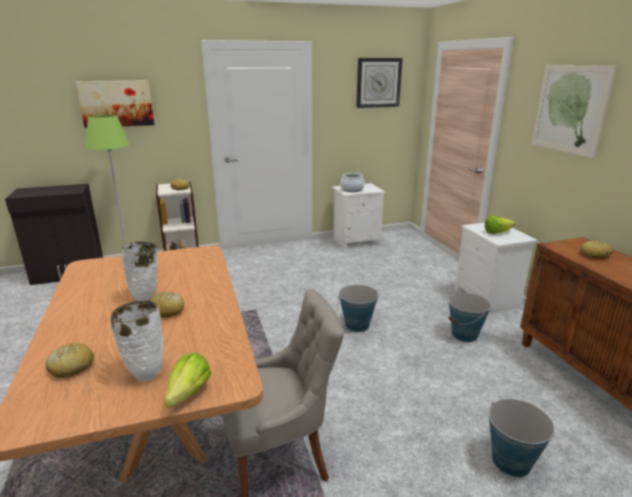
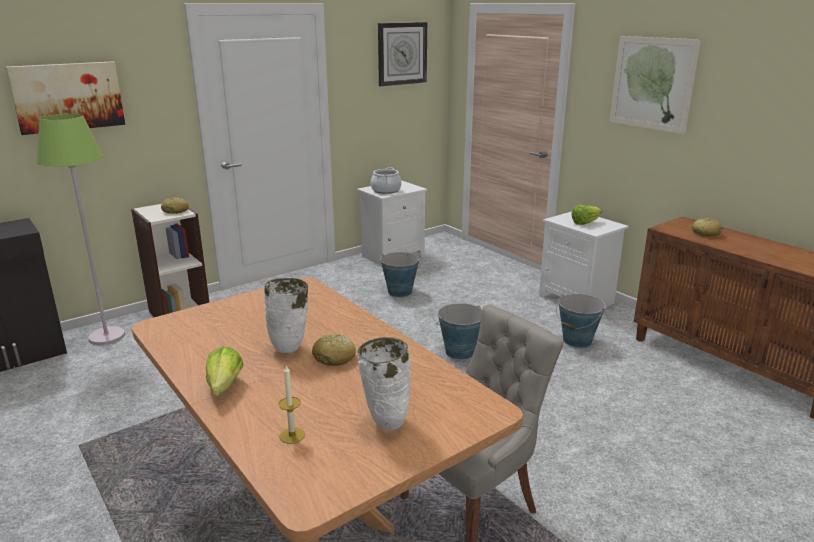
camera: 20 degrees left, 0 degrees up
bread [45,343,94,378] -> candle [278,365,305,444]
lettuce [164,353,211,408] -> lettuce moved to [206,346,243,396]
bucket [489,399,555,477] -> bucket moved to [380,252,420,297]

